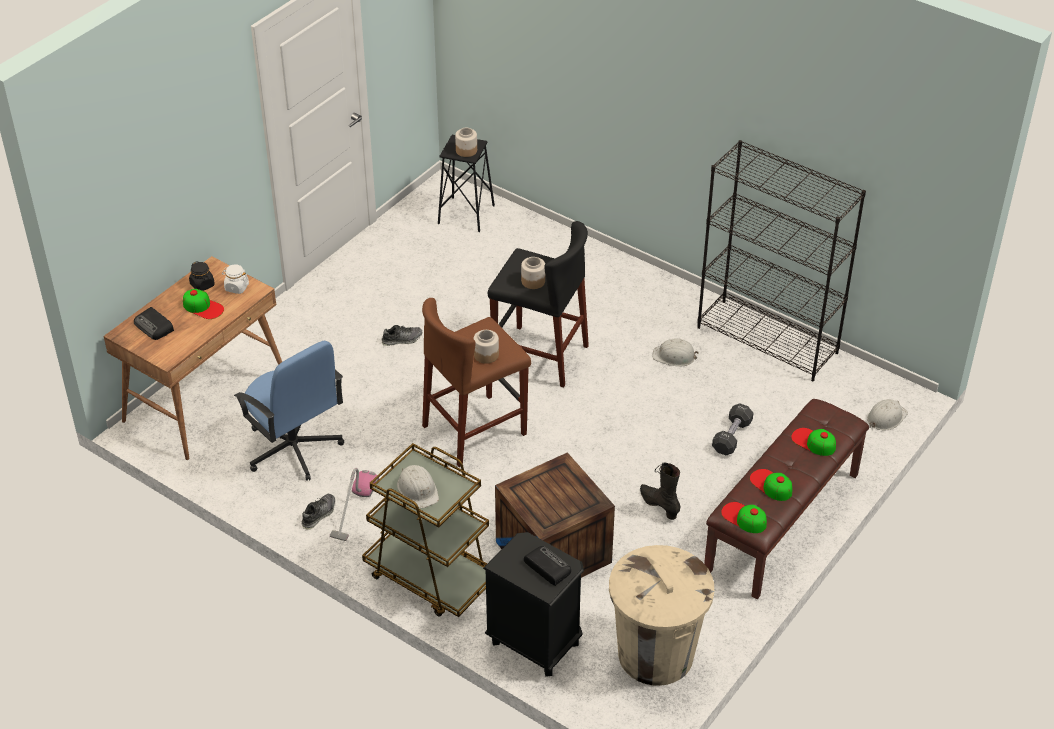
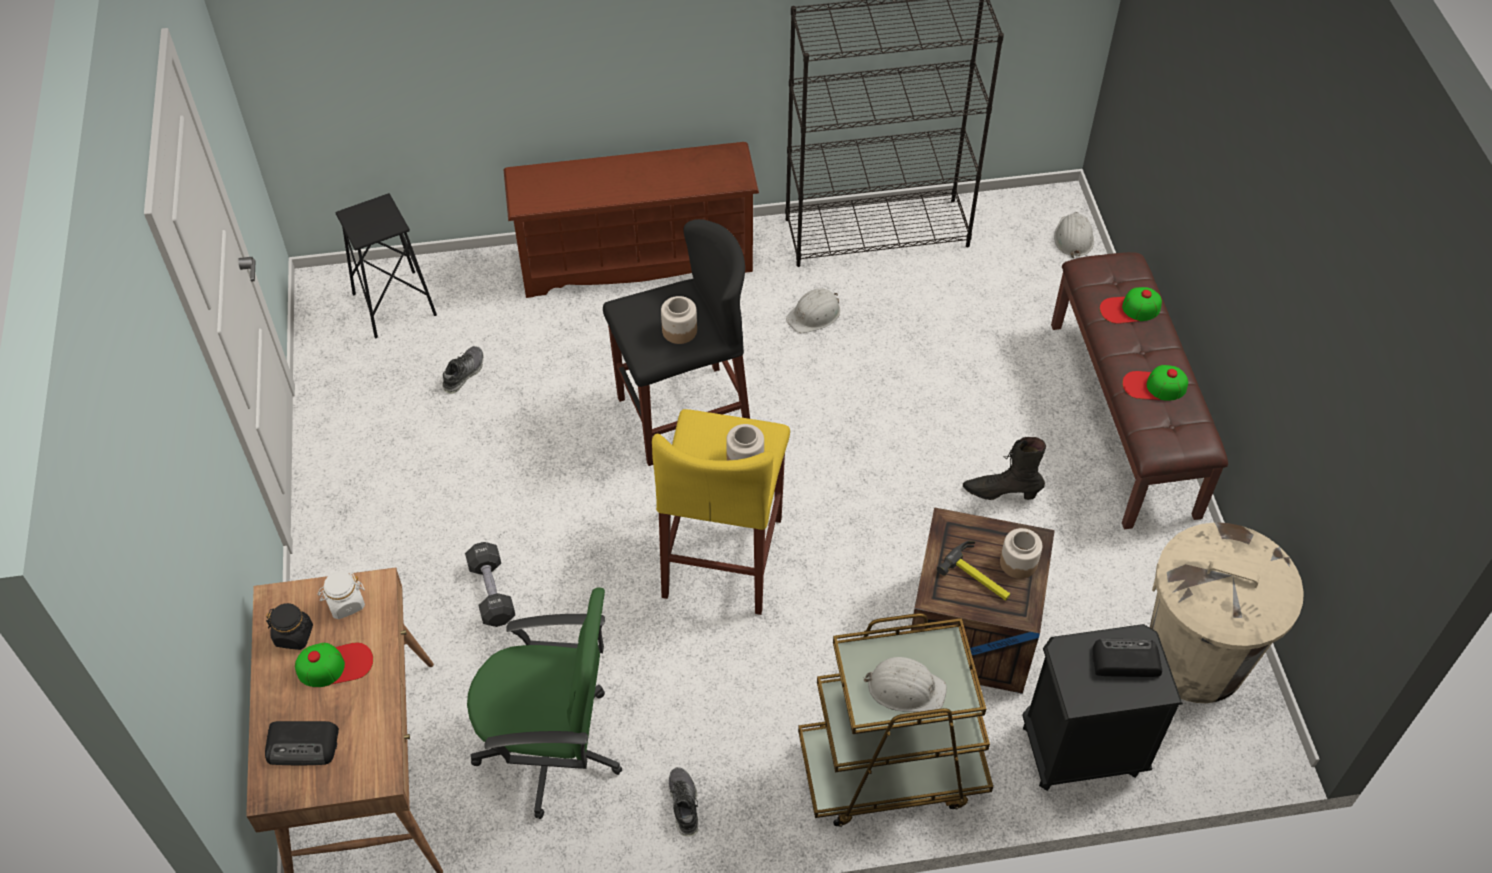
camera: 45 degrees left, 10 degrees up
blue office chair [234,341,344,481] -> green office chair [467,587,622,819]
vacuum cleaner [330,468,379,541] -> none
shoe [382,325,422,346] -> shoe moved to [442,346,484,394]
brown stool [422,298,531,467] -> yellow stool [652,409,790,615]
jar [455,128,477,157] -> jar moved to [1000,528,1042,579]
black dumbbell [712,403,754,456] -> black dumbbell moved to [465,542,515,627]
cap [721,502,767,533] -> none
none -> brown shoe rack [504,142,759,298]
none -> hammer [937,541,1010,601]

